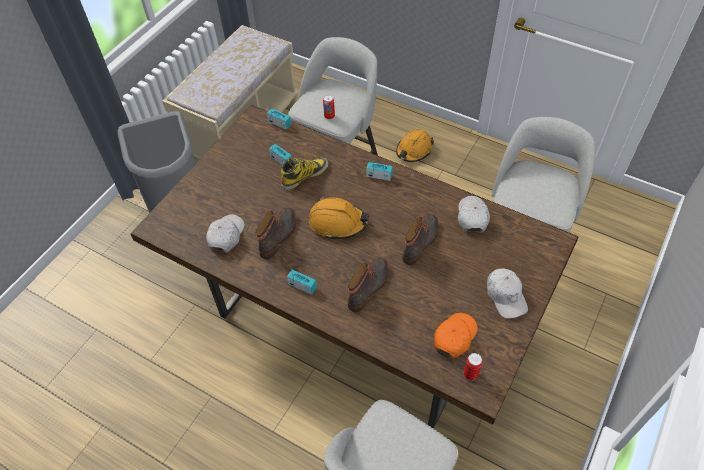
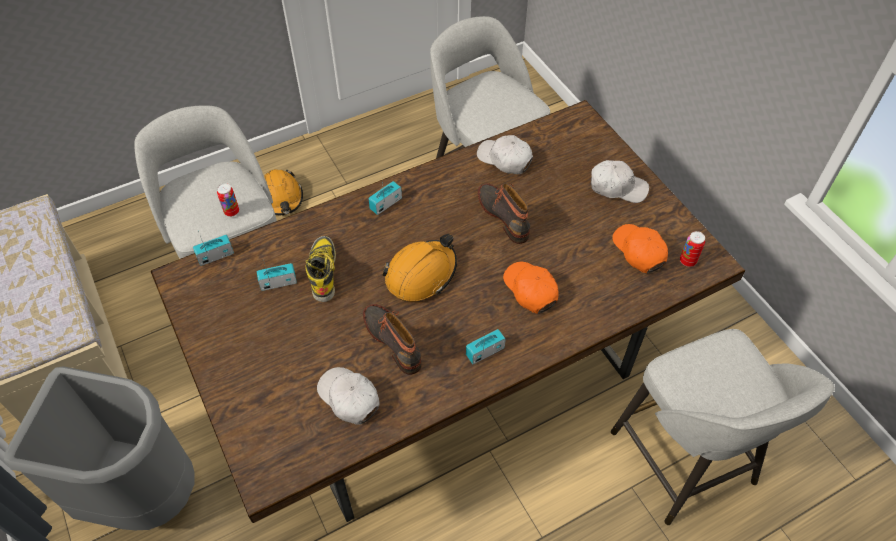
camera: 60 degrees left, 0 degrees up
boot [348,257,389,312] -> orange cap [503,262,559,314]

